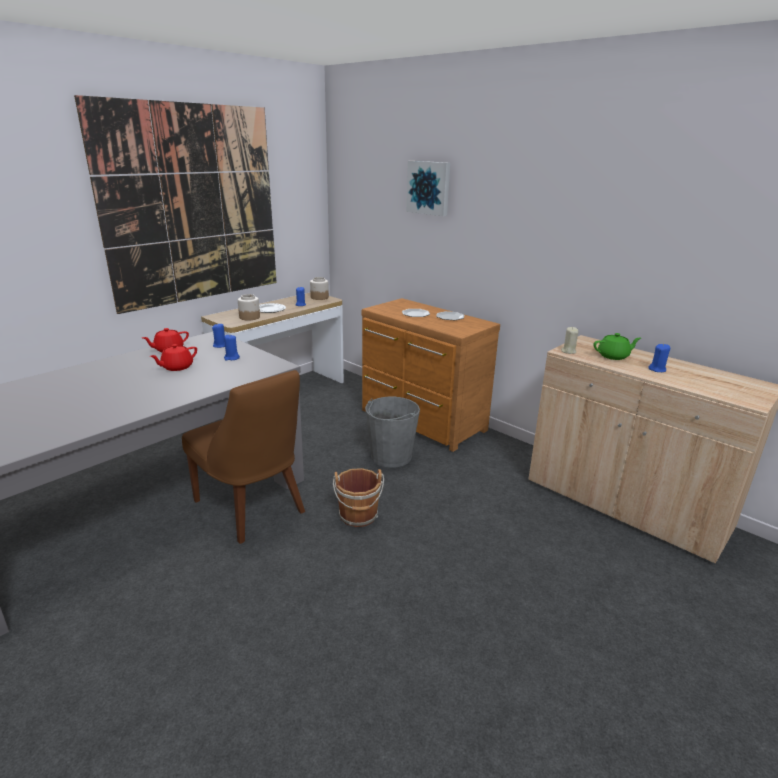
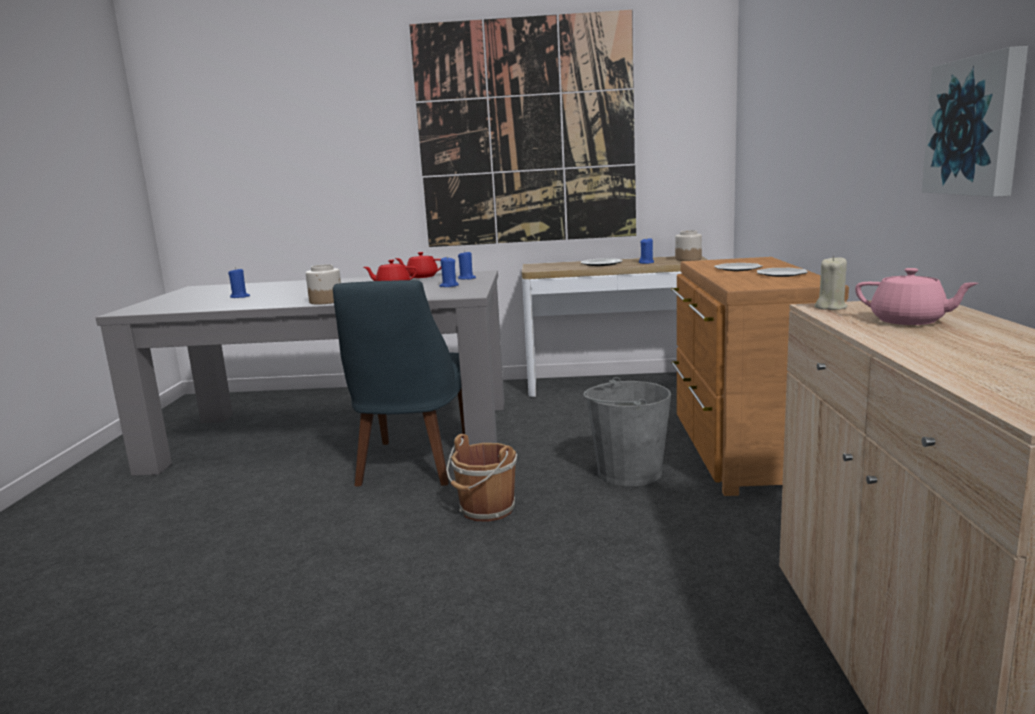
camera: 50 degrees right, 10 degrees down
brown chair [182,370,305,544] -> blue chair [333,280,465,486]
jar [238,294,260,320] -> jar moved to [306,264,341,304]
picture [406,161,450,216] -> picture moved to [922,46,1028,197]
green teapot [593,333,641,360] -> pink teapot [855,268,979,325]
blue candle [648,344,670,372] -> blue candle moved to [228,267,250,298]

